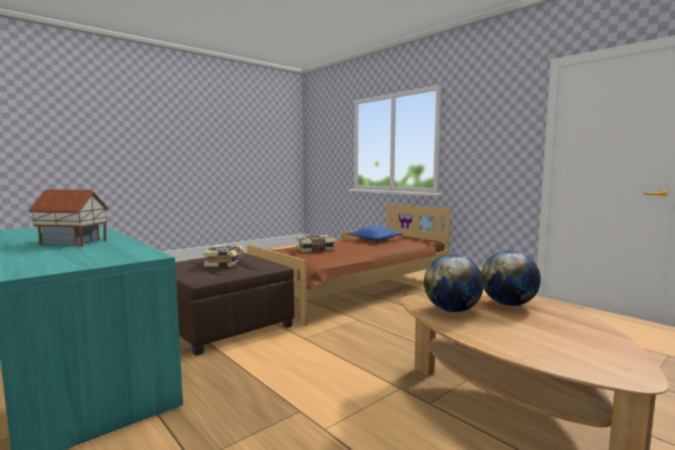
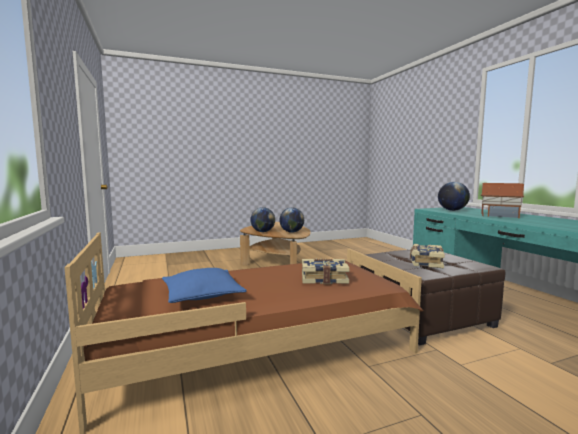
camera: 160 degrees left, 0 degrees up
none -> globe [438,182,470,211]

